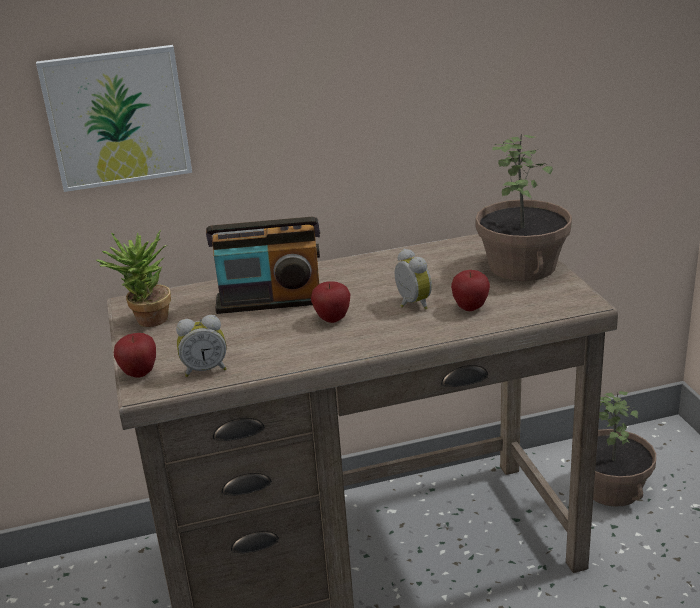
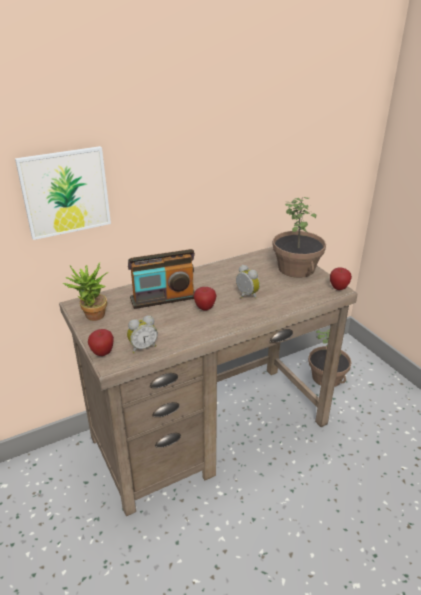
camera: 15 degrees left, 5 degrees up
apple [451,270,490,311] -> apple moved to [330,268,352,290]

